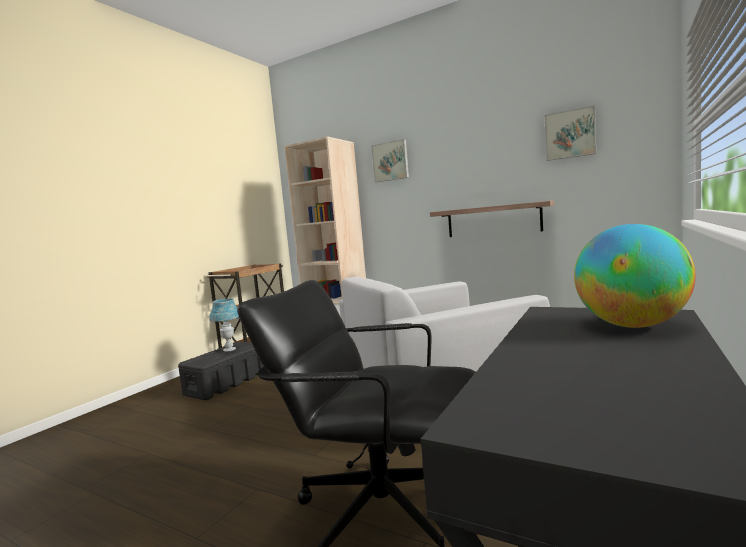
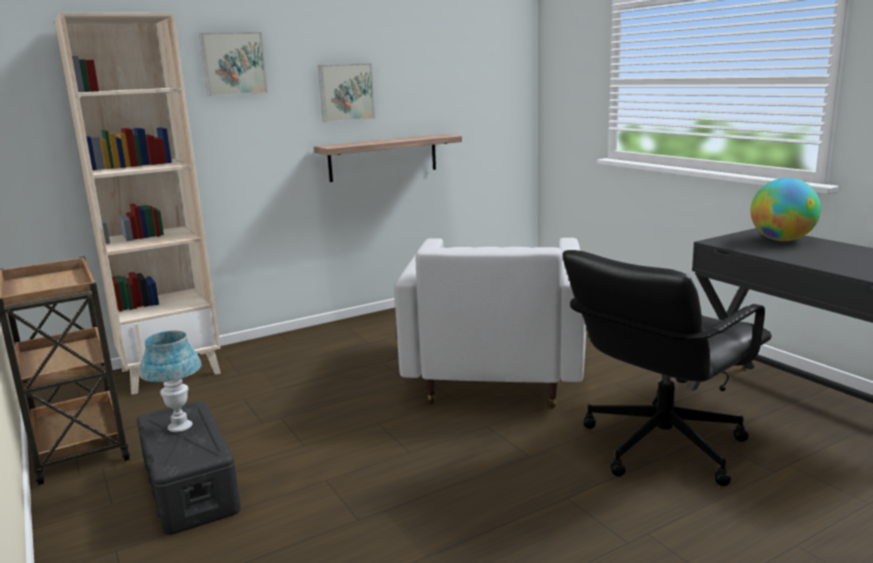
camera: 60 degrees left, 10 degrees up
picture [545,105,596,161] -> picture moved to [318,63,375,122]

